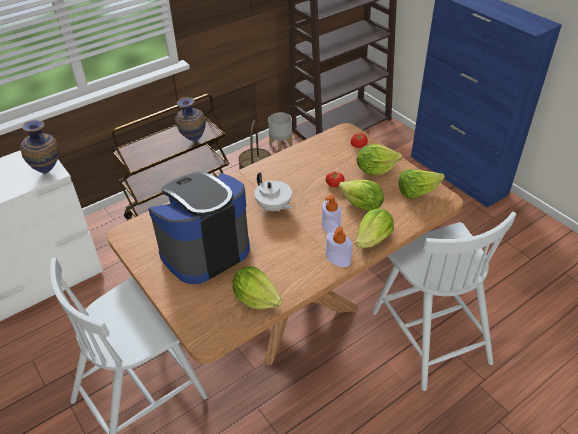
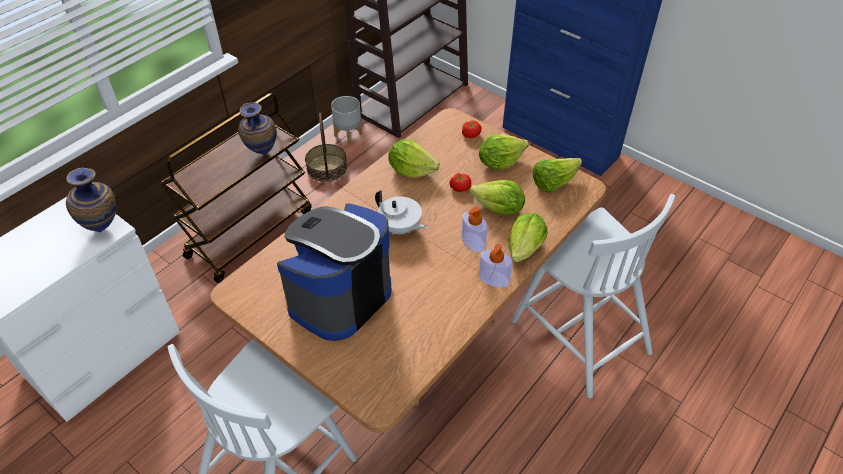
camera: 15 degrees left, 5 degrees up
lettuce [233,266,282,309] -> lettuce moved to [388,139,440,178]

